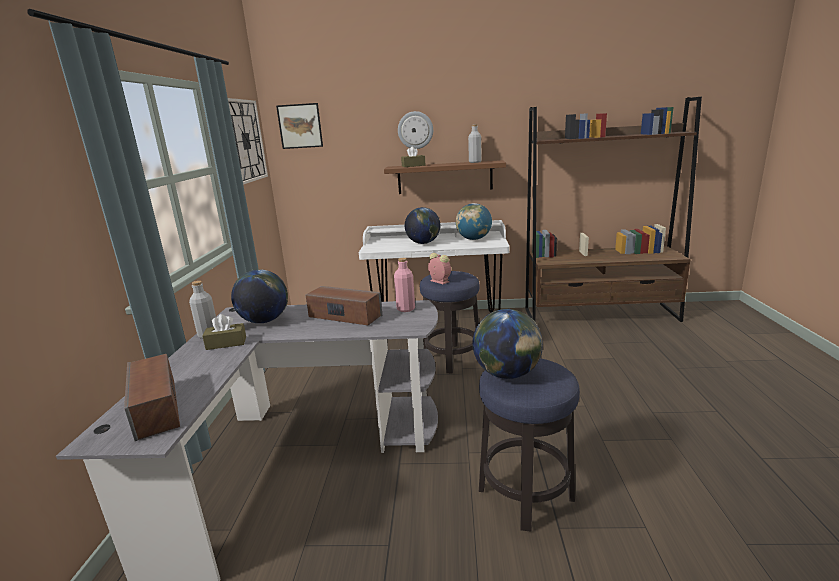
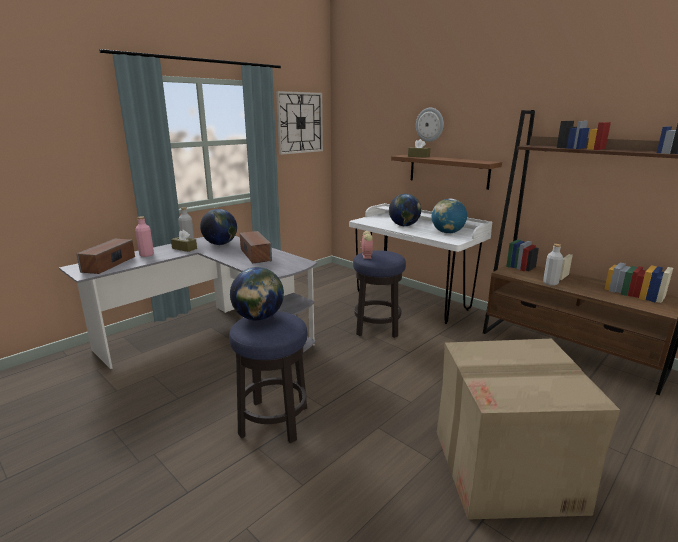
camera: 40 degrees right, 0 degrees up
picture [276,103,323,149] -> none
pink bottle [394,258,415,312] -> pink bottle moved to [135,216,154,257]
grey bottle [468,124,482,163] -> grey bottle moved to [543,244,563,286]
none -> cardboard box [437,339,620,520]

